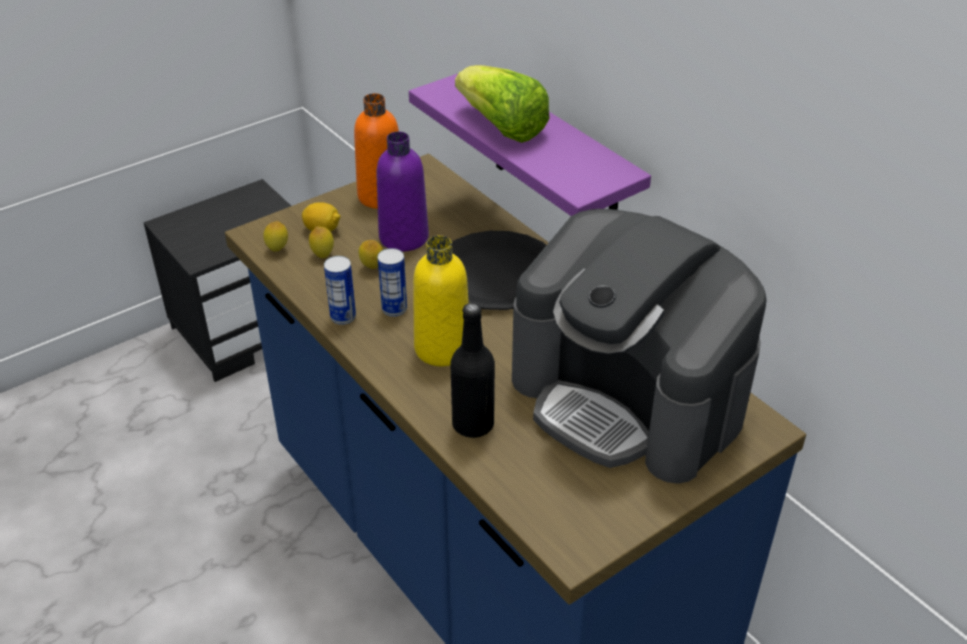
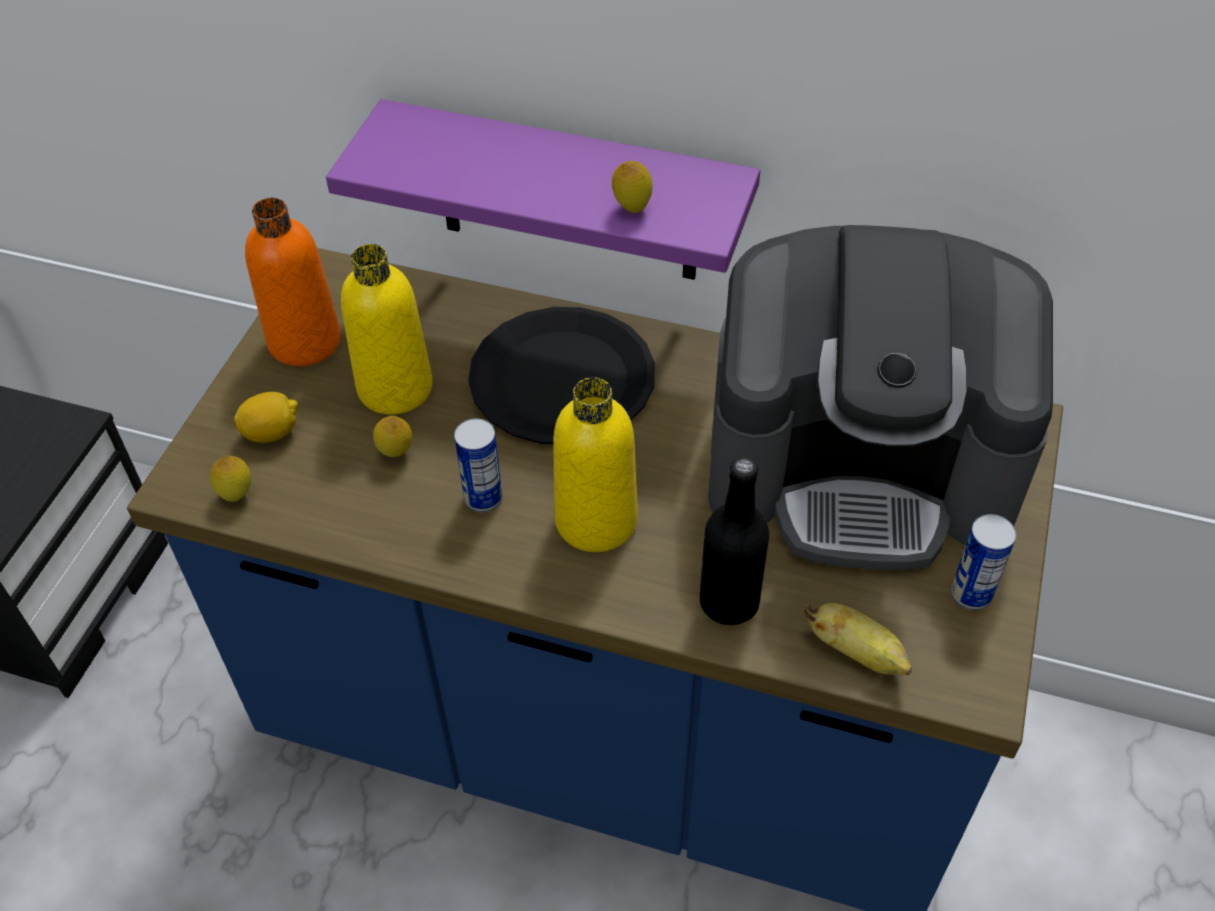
camera: 35 degrees left, 10 degrees up
lemon [309,226,334,258] -> lemon moved to [612,161,653,213]
can [324,256,356,325] -> can moved to [951,514,1016,610]
purple bottle [376,131,429,251] -> yellow bottle [341,244,433,415]
lettuce [455,65,549,143] -> none
none -> banana [804,603,912,675]

